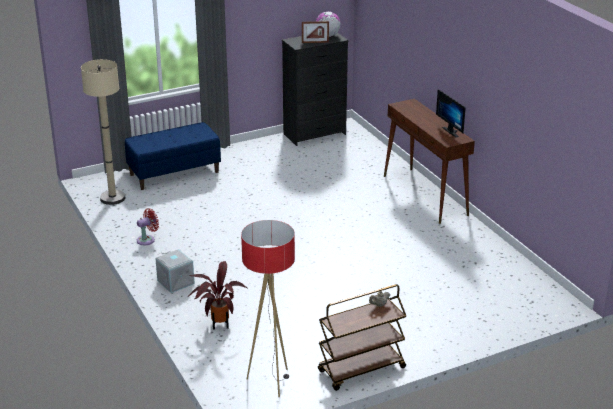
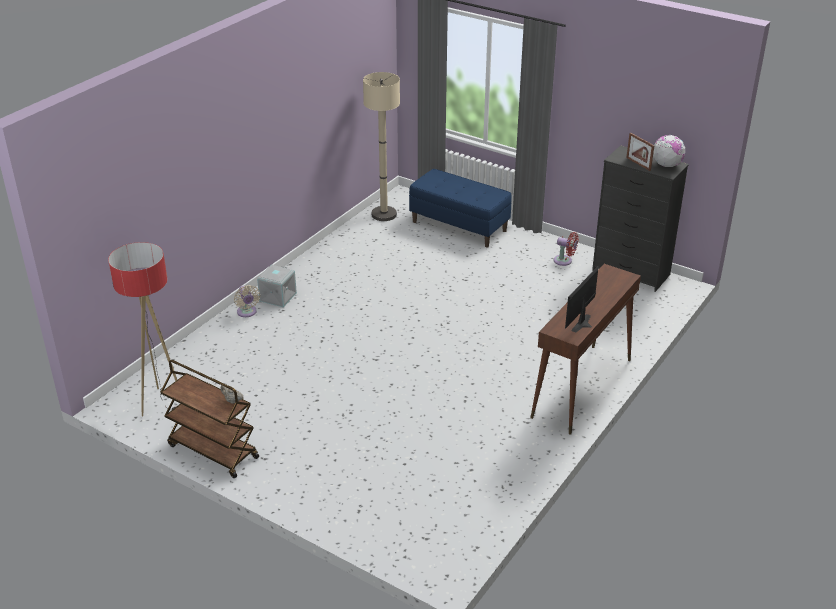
camera: 60 degrees right, 5 degrees up
red fan [137,208,159,245] -> red fan moved to [554,232,579,266]
potted plant [188,261,247,330] -> none
none -> beige fan [234,285,260,317]

